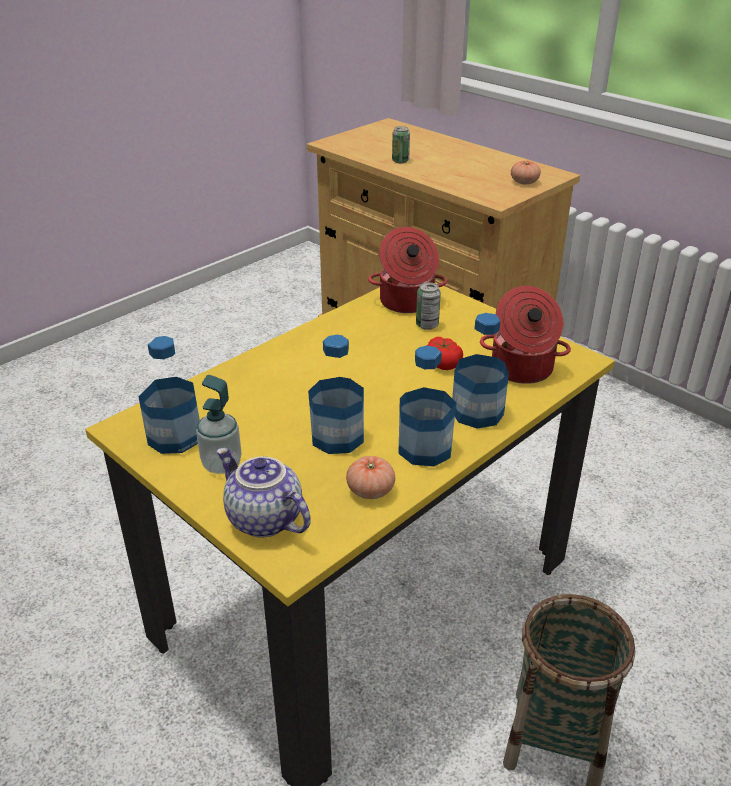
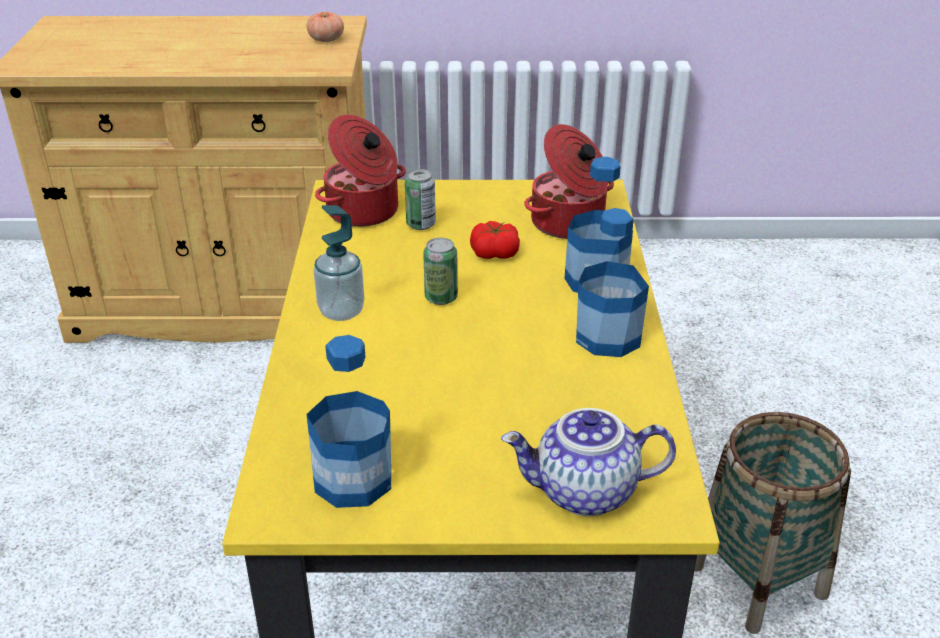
camera: 45 degrees left, 0 degrees up
soap dispenser [196,375,242,474] -> soap dispenser moved to [314,205,364,321]
bottle [308,335,364,454] -> none
tomato [346,456,395,499] -> none
can [392,126,410,163] -> can moved to [423,238,458,305]

